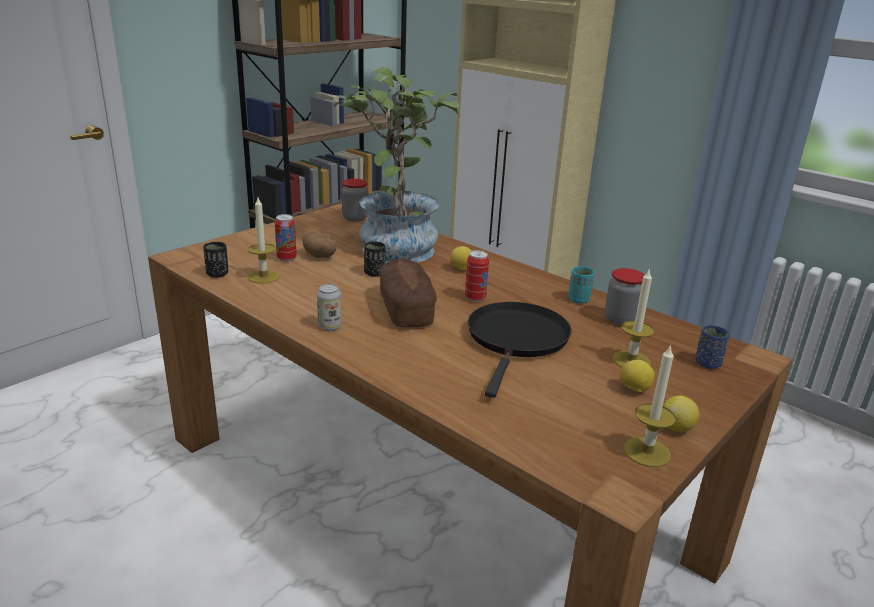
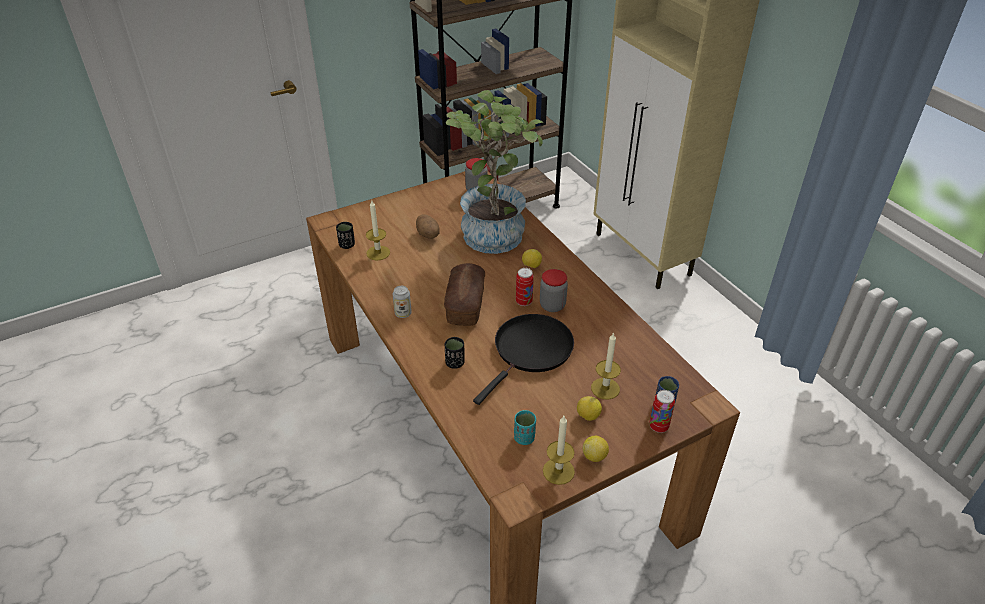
camera: 20 degrees right, 15 degrees up
can [275,214,297,262] -> can moved to [649,390,675,433]
black cup [364,242,386,277] -> black cup moved to [445,337,465,369]
turquoise cup [568,267,594,304] -> turquoise cup moved to [514,410,536,445]
jar [605,268,644,326] -> jar moved to [540,269,568,312]

